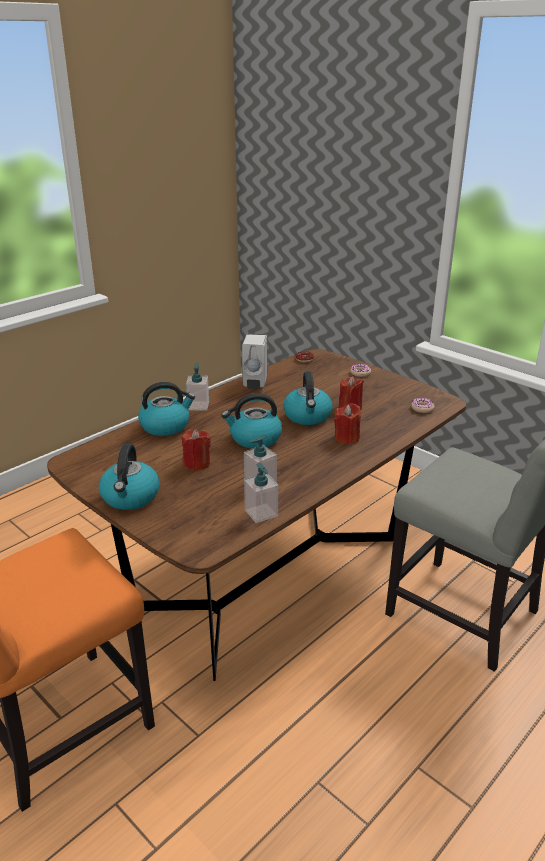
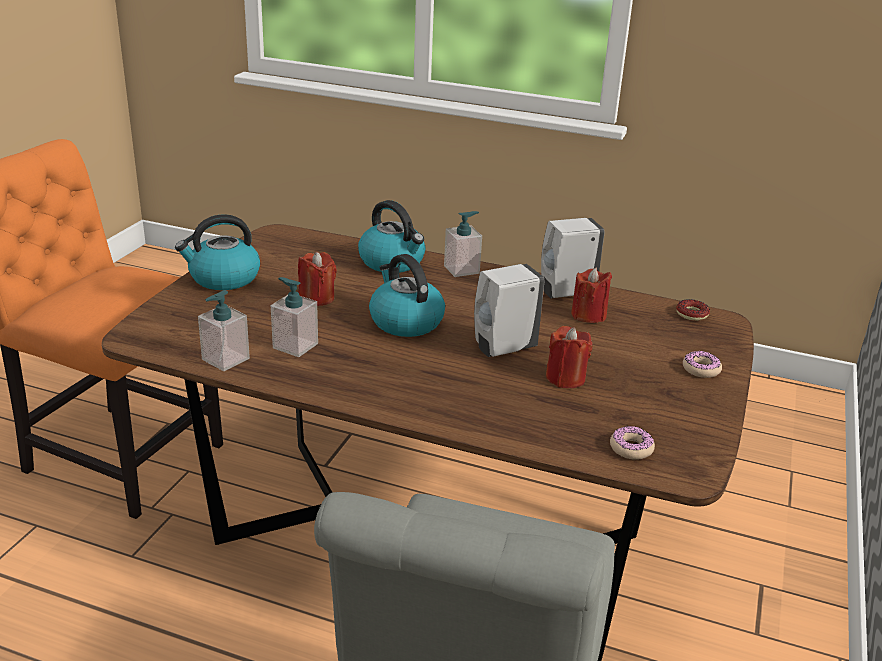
camera: 65 degrees right, 0 degrees up
kettle [283,371,332,425] -> white soap dispenser [474,264,545,357]
red candle [334,403,361,444] -> red candle moved to [571,268,612,323]

